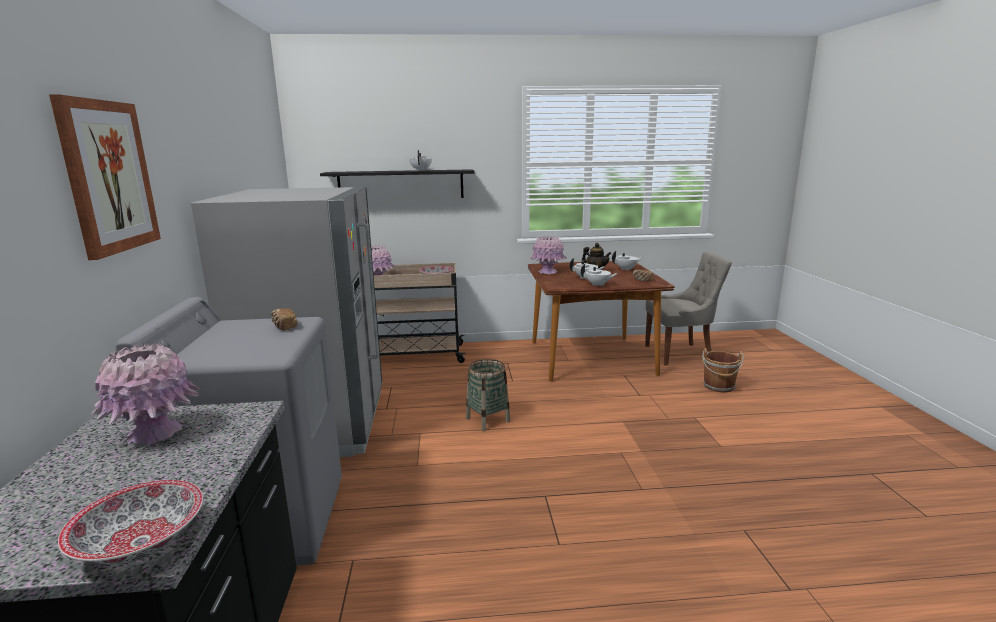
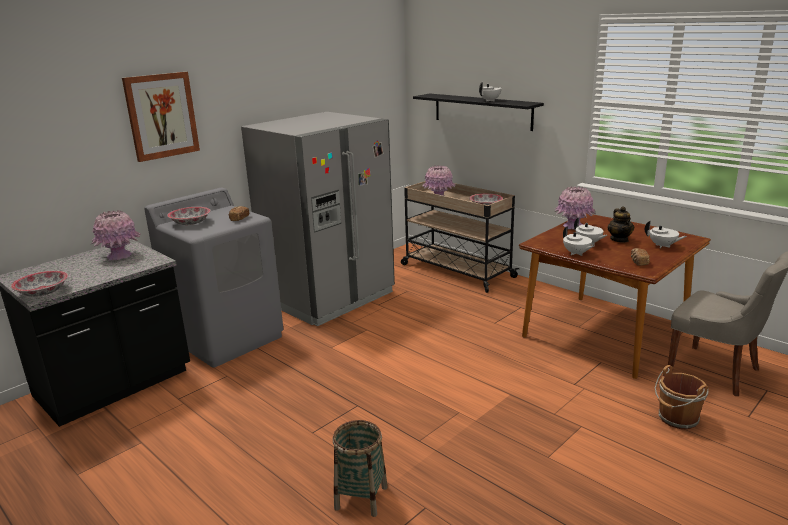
camera: 50 degrees right, 5 degrees up
basket [466,359,510,431] -> basket moved to [333,420,388,517]
none -> bowl [167,207,211,225]

